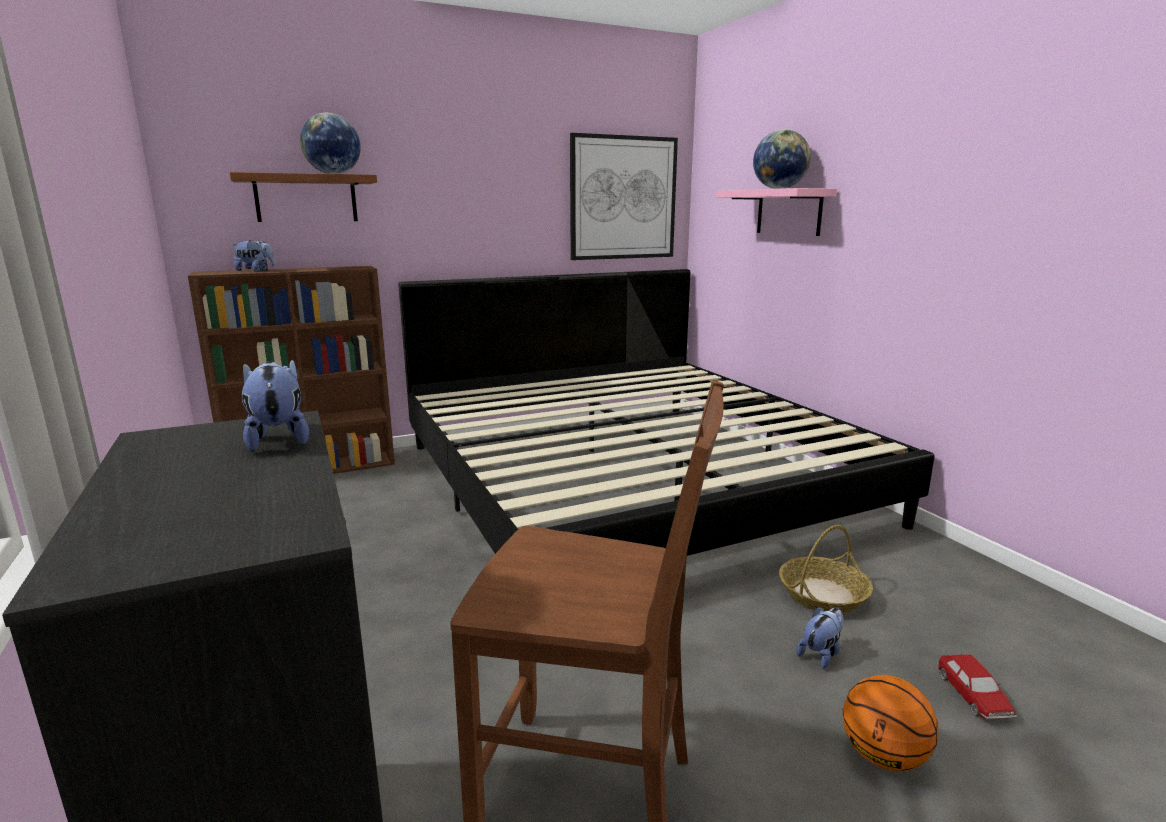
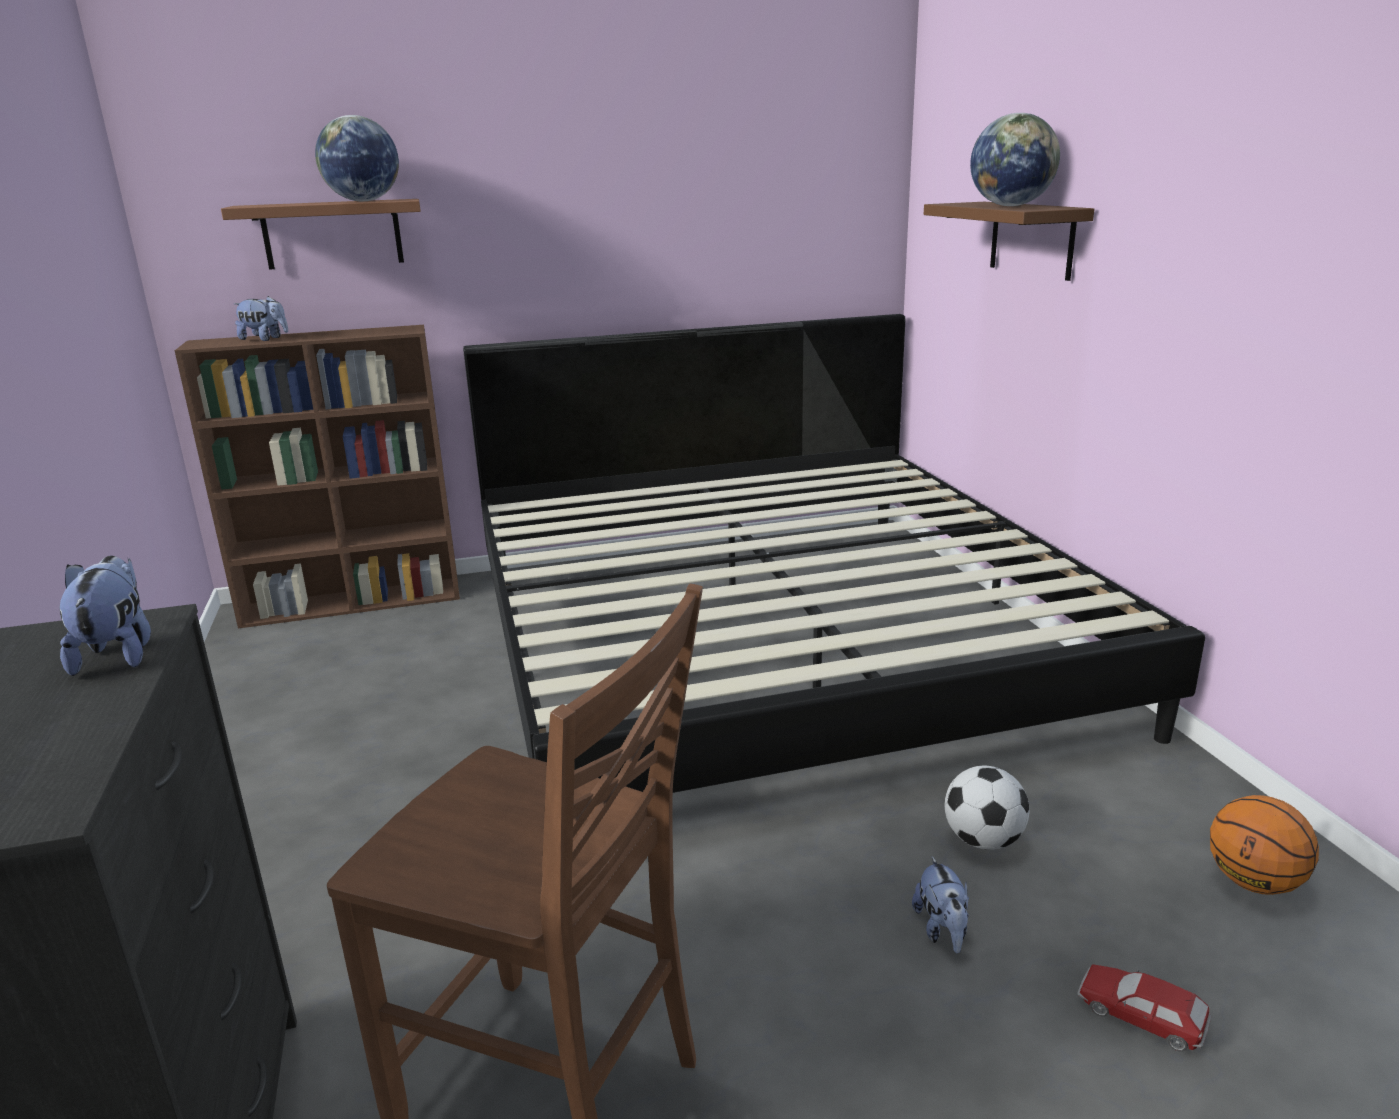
camera: 10 degrees right, 5 degrees up
picture [570,133,678,260] -> none
pink shelf [716,188,837,236] -> brown shelf [924,202,1094,281]
basket [779,525,873,613] -> football [945,766,1030,850]
plush toy [797,607,844,669] -> plush toy turned 120 degrees clockwise [912,856,969,953]
basketball [843,675,938,771] -> basketball moved to [1210,795,1319,895]
toy car [937,652,1017,719] -> toy car turned 120 degrees clockwise [1077,964,1212,1052]

